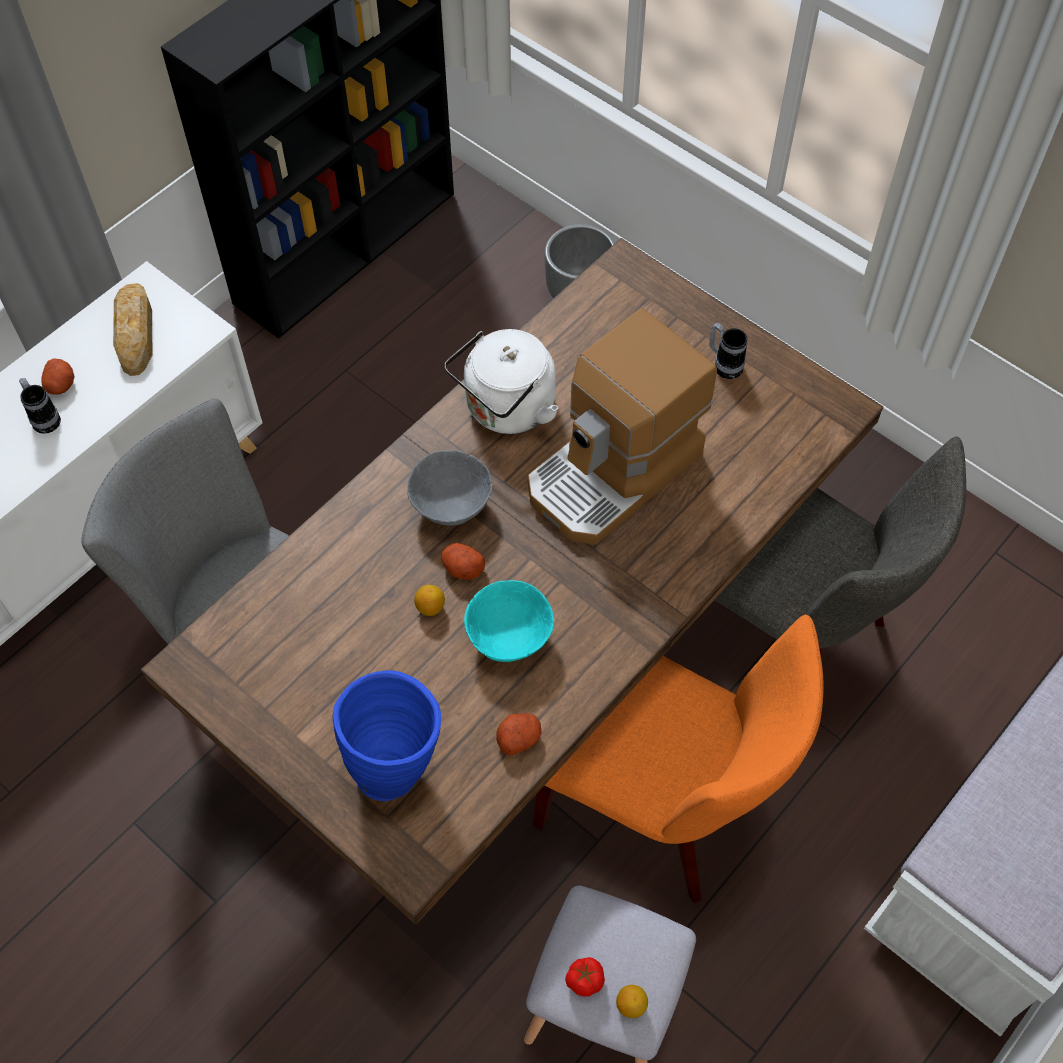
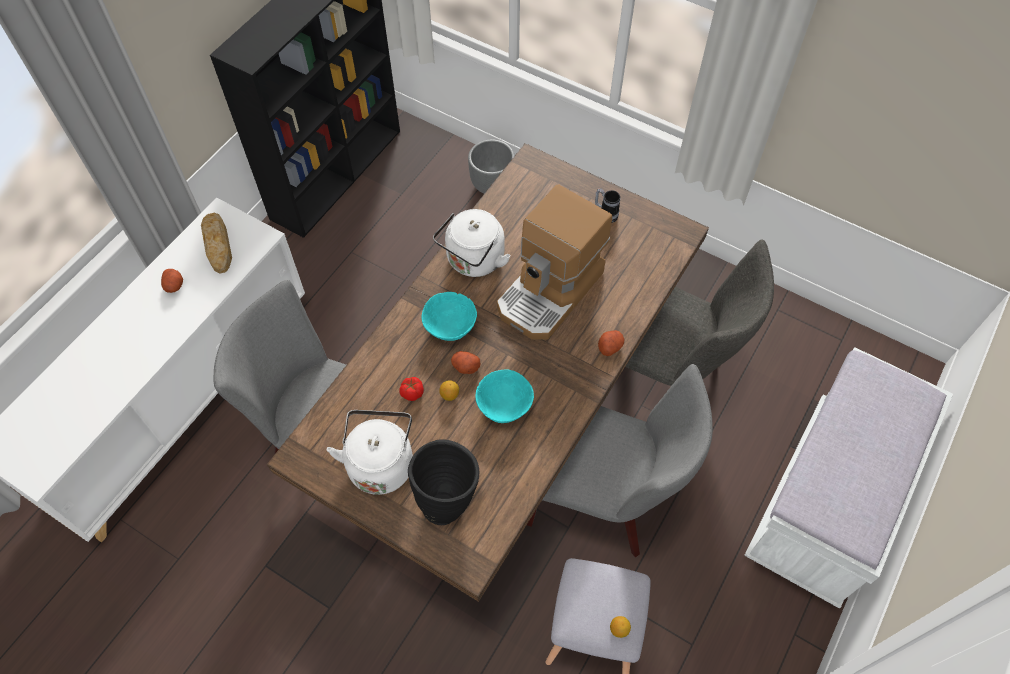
camera: 10 degrees left, 0 degrees up
mug [19,378,61,434] -> none
blue vase [333,670,441,801] -> black vase [408,439,479,525]
grey bowl [407,450,492,526] -> turquoise bowl [422,292,477,341]
potato [496,713,541,755] -> potato moved to [598,330,624,356]
orange chair [533,615,824,903] -> grey chair [527,364,713,557]
tomato [565,957,605,997] -> tomato moved to [399,377,424,401]
none -> white kettle [327,410,413,495]

